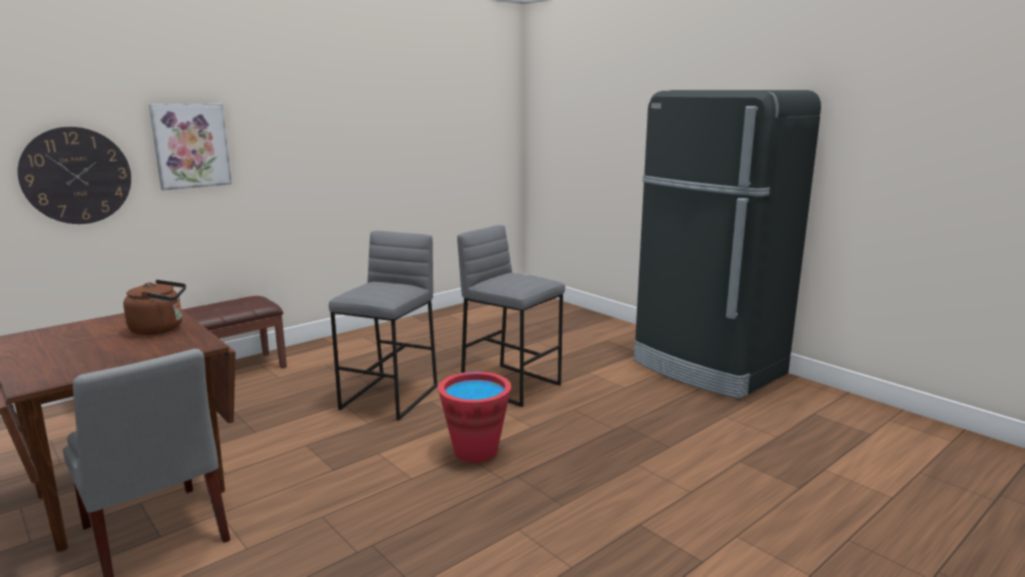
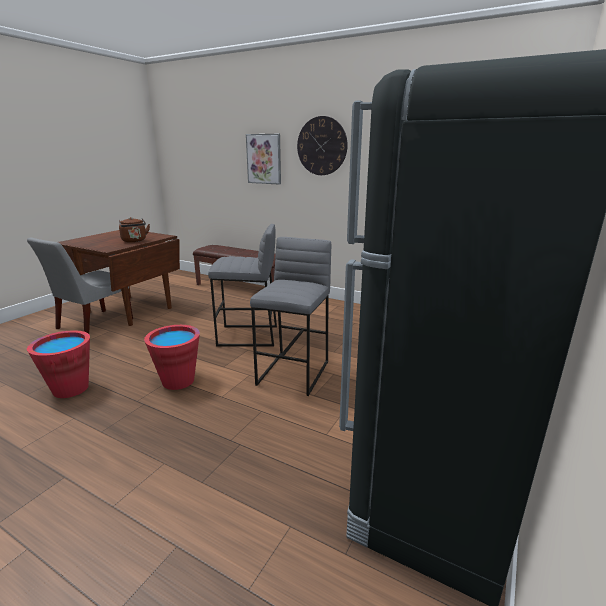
camera: 70 degrees right, 5 degrees up
wall clock [18,127,131,224] -> wall clock moved to [297,116,348,175]
none -> red bucket [27,330,90,398]

